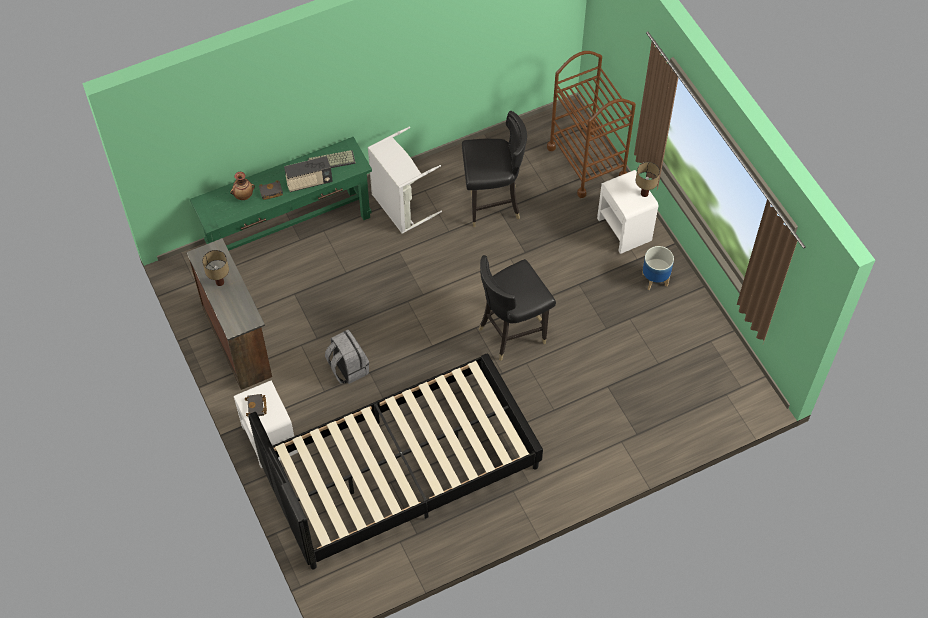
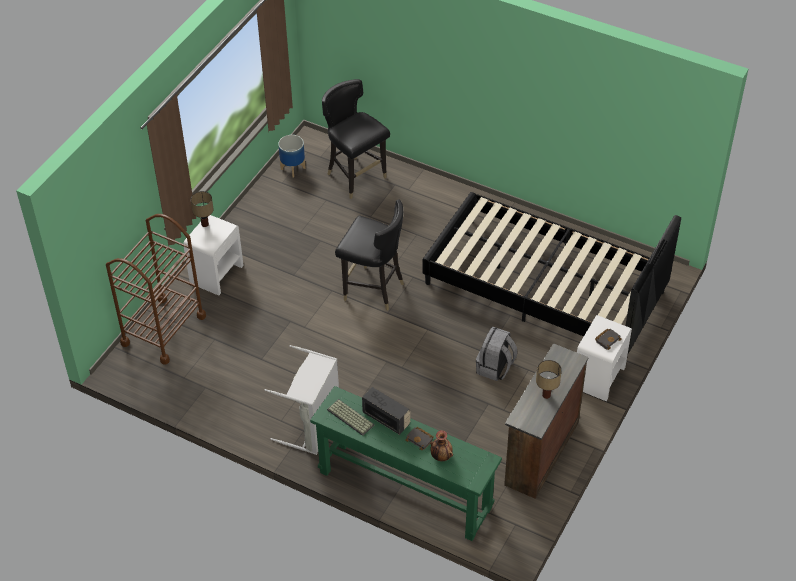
camera: 125 degrees left, 10 degrees down
black chair [462,111,527,227] -> black chair moved to [322,79,390,199]
planter [642,246,674,290] -> planter moved to [278,135,306,177]

